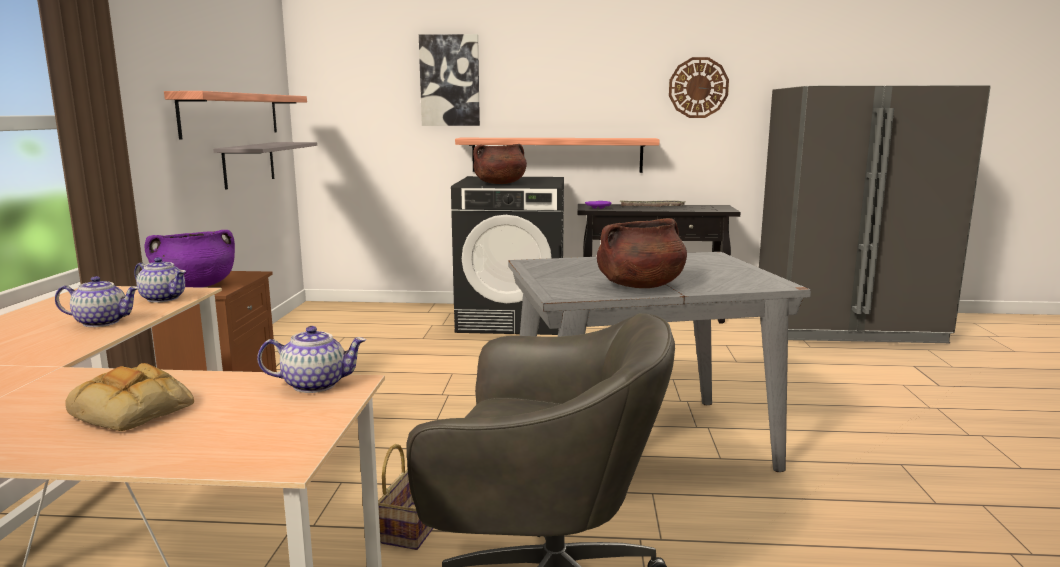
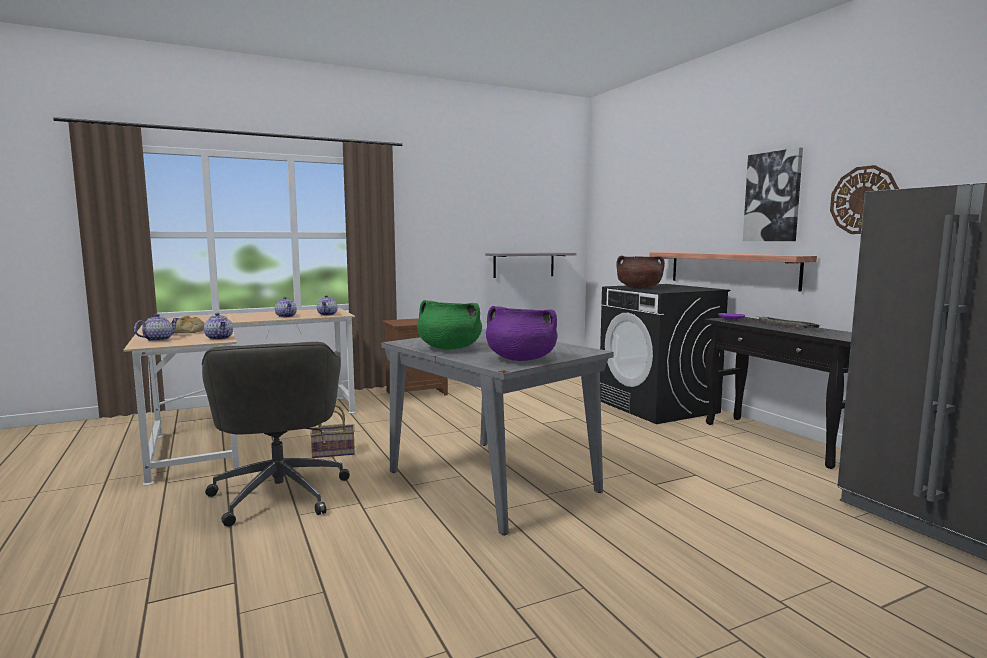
camera: 60 degrees right, 5 degrees down
purple cooking pot [144,230,235,288] -> purple cooking pot moved to [486,306,558,361]
shelf [164,91,307,140] -> none
picture [419,34,480,126] -> picture moved to [743,147,803,241]
brown cooking pot [597,218,687,288] -> green cooking pot [417,300,482,350]
none -> teapot [134,314,179,341]

